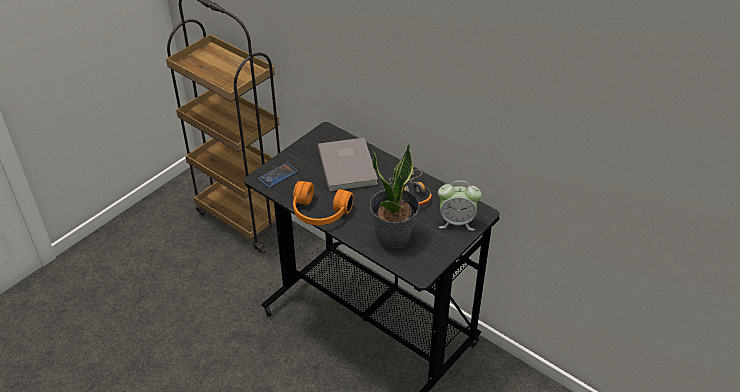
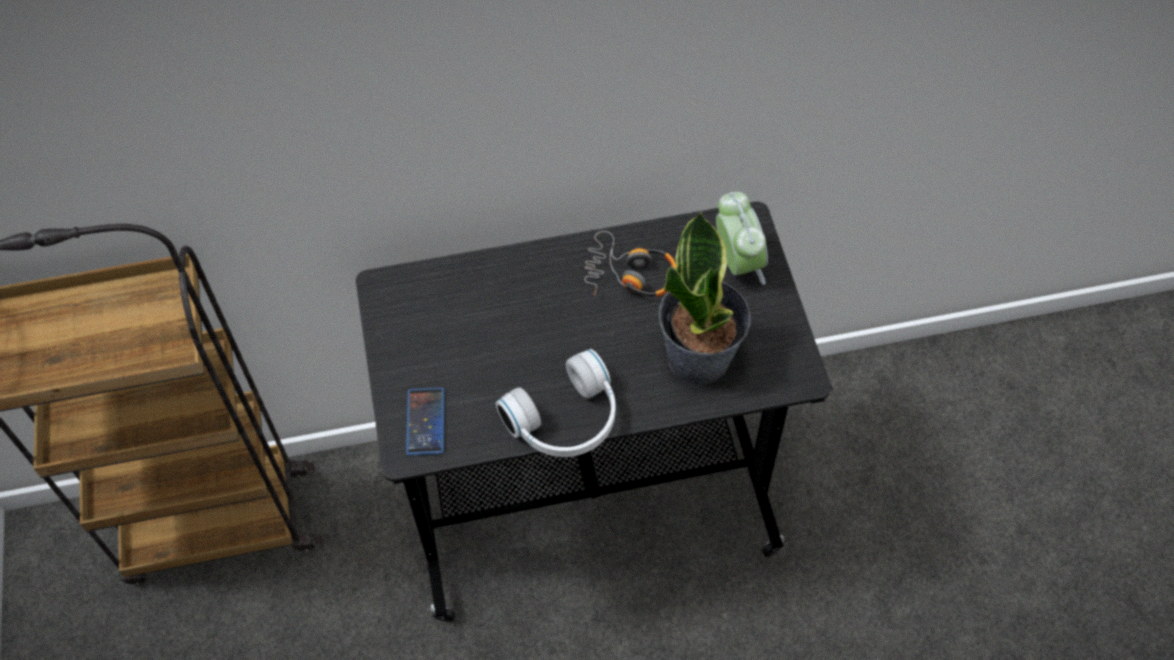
camera: 50 degrees left, 15 degrees up
orange headphones [293,181,354,225] -> white headphones [496,349,616,457]
grey book [317,138,378,192] -> none
alarm clock [438,181,482,230] -> alarm clock turned 60 degrees counterclockwise [716,192,768,285]

